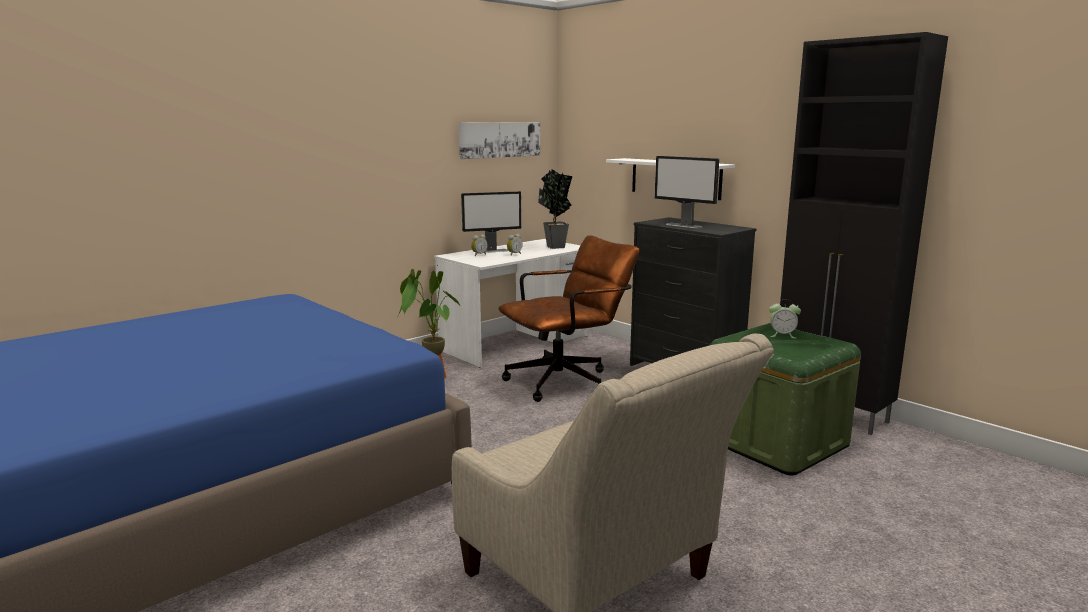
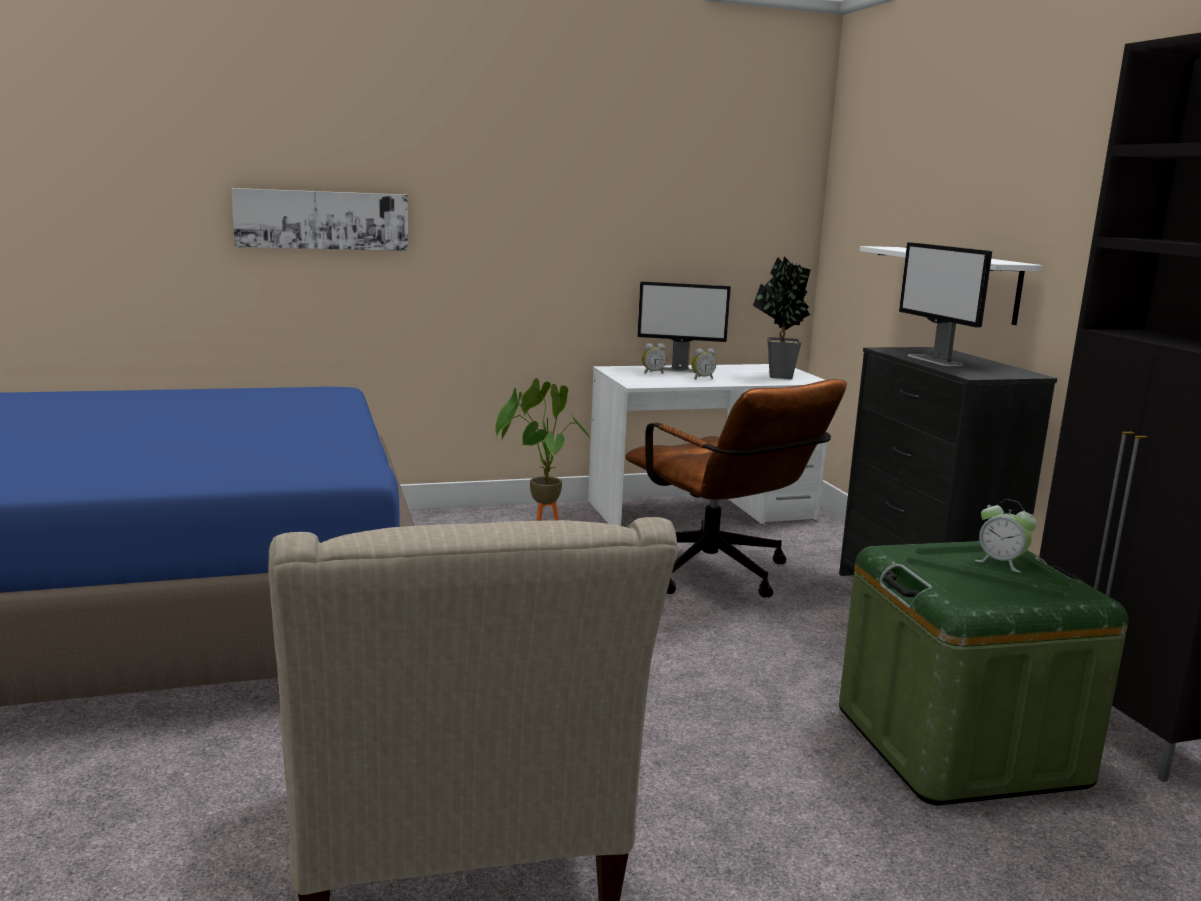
camera: 25 degrees right, 0 degrees up
picture [458,122,540,159] -> picture moved to [232,188,408,251]
brown office chair [498,235,639,402] -> brown office chair turned 60 degrees clockwise [625,379,847,597]

